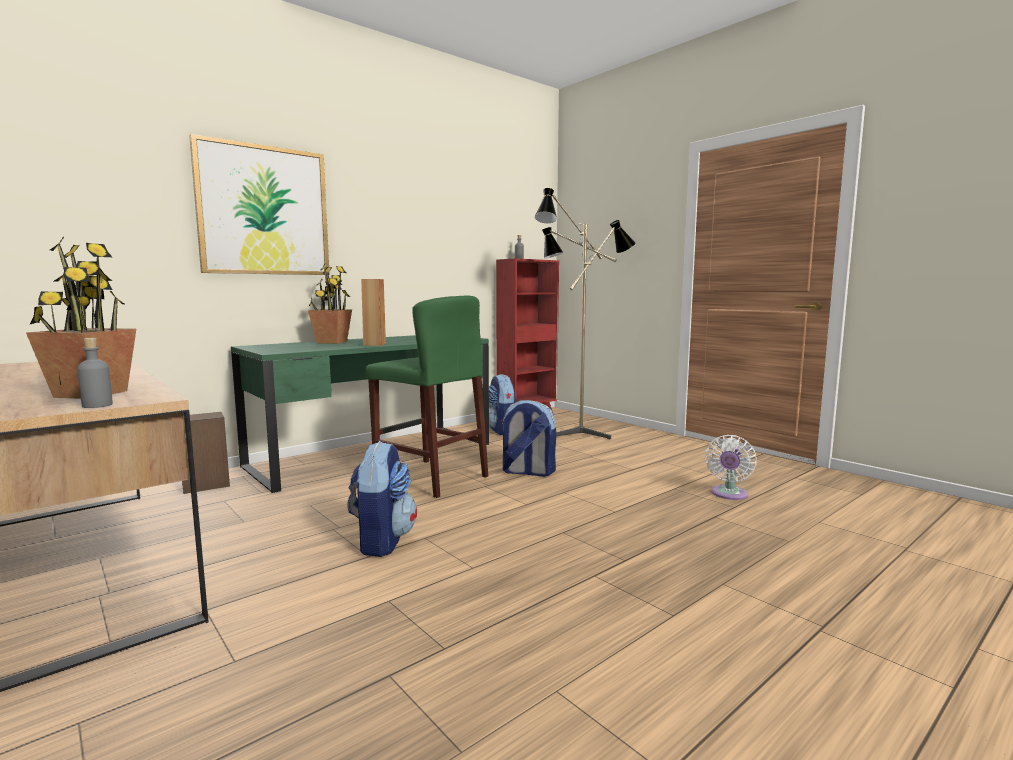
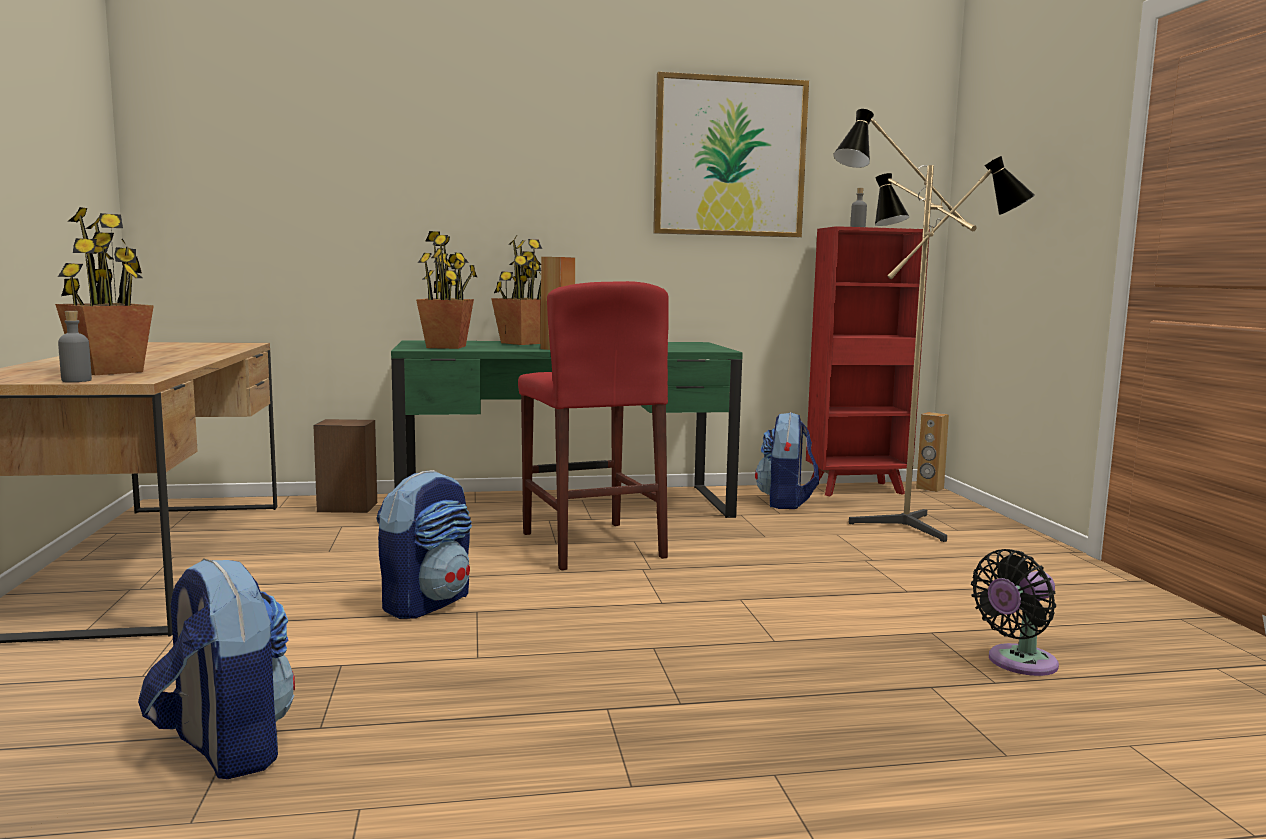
camera: 30 degrees right, 0 degrees up
picture [189,134,330,275] -> picture moved to [653,72,809,237]
green stool [366,295,488,498] -> red stool [518,281,669,570]
backpack [501,400,556,477] -> backpack moved to [138,558,295,779]
white fan [705,435,757,500] -> black fan [971,549,1059,676]
none -> potted plant [416,231,477,349]
none -> brown speaker [916,412,949,492]

